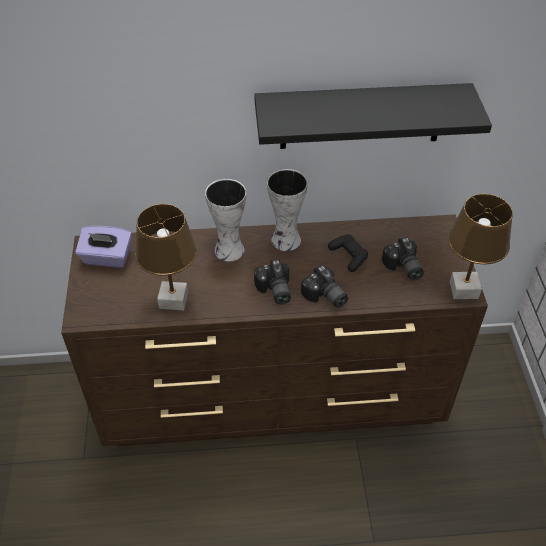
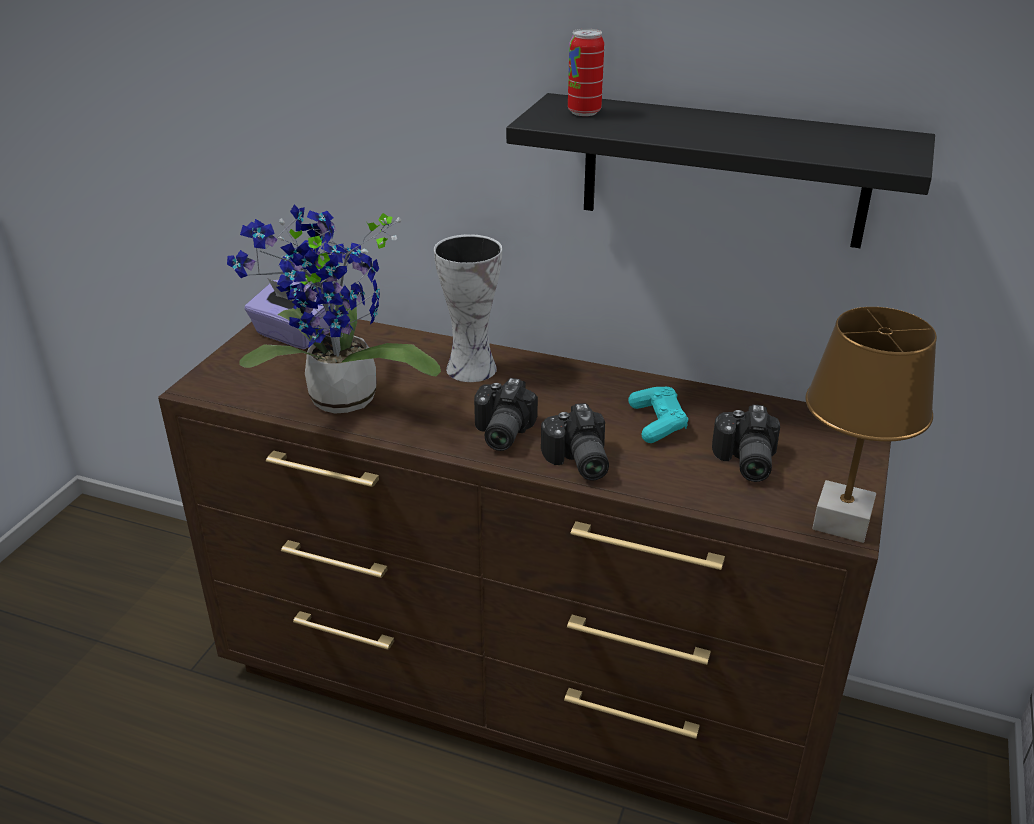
camera: 25 degrees right, 15 degrees down
brown table lamp [135,204,197,311] -> potted plant [227,204,441,413]
vase [267,169,308,251] -> none
black game controller [328,234,368,272] -> turquoise game controller [628,387,688,443]
none -> can [568,29,604,116]

